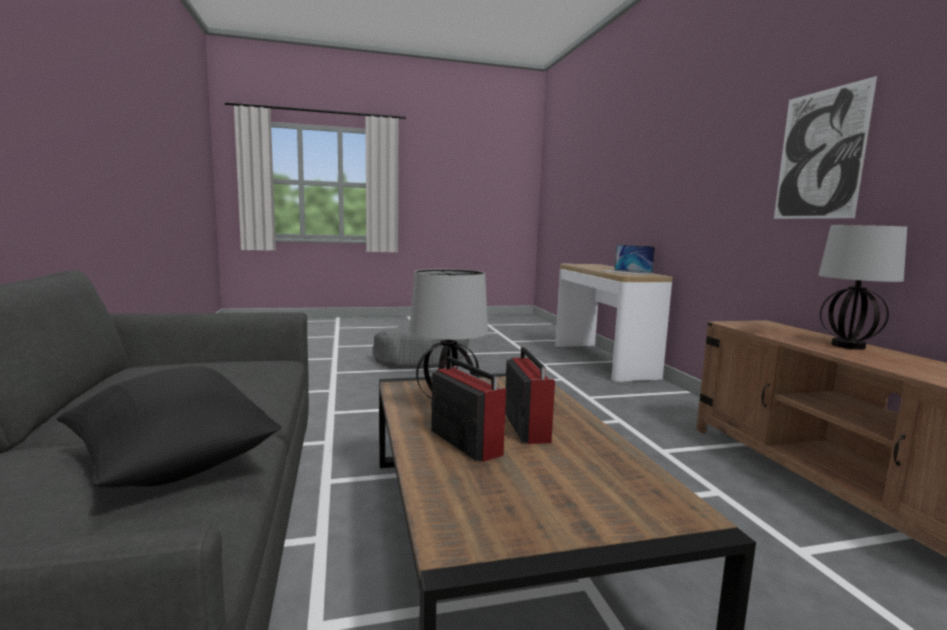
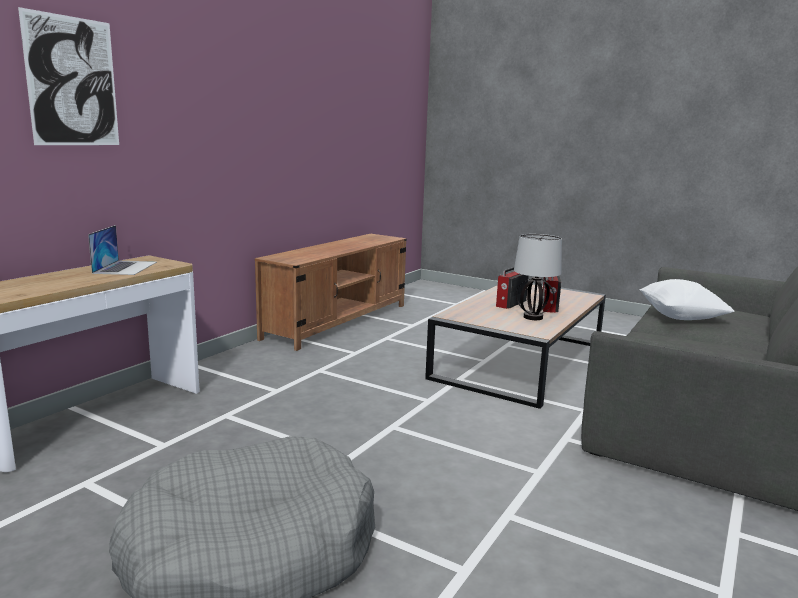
camera: 135 degrees left, 5 degrees up
black pillow [57,366,282,487] -> white pillow [640,279,734,320]
picture [774,76,877,219] -> picture moved to [18,7,119,145]
table lamp [819,225,907,350] -> none

